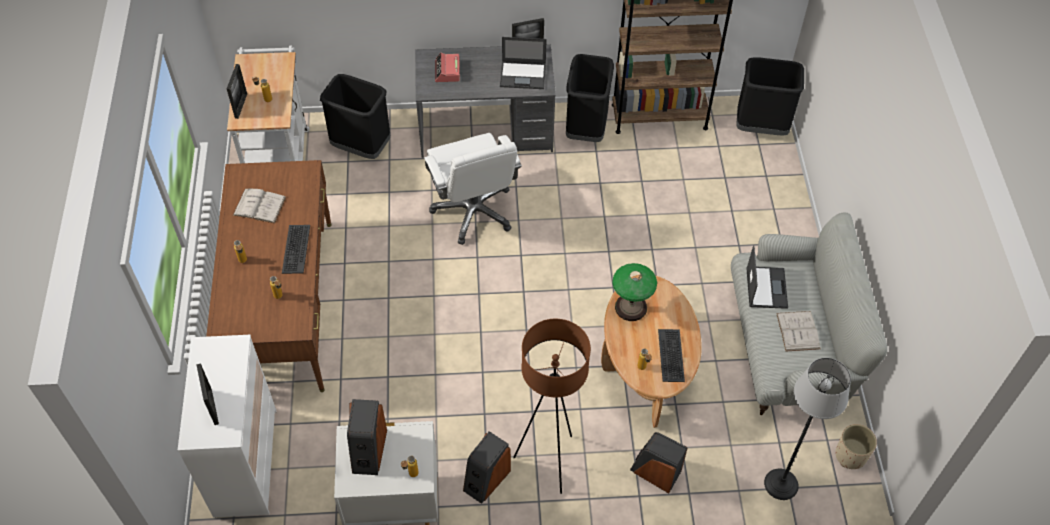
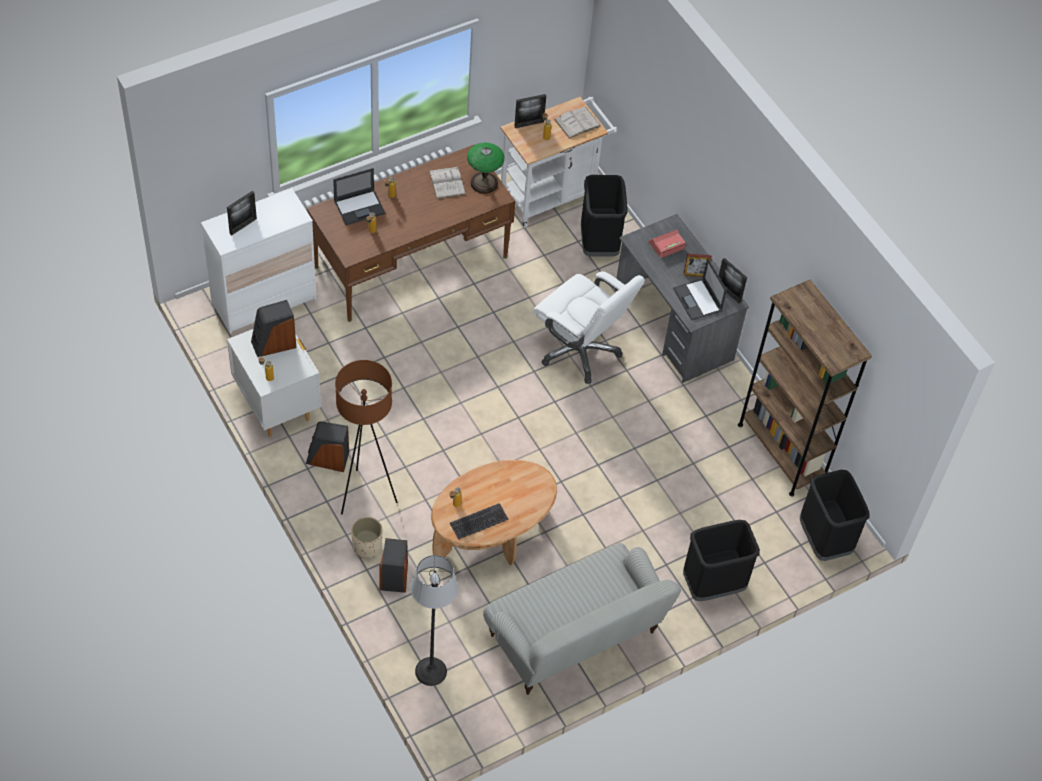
camera: 60 degrees right, 0 degrees up
keyboard [282,225,310,274] -> none
white office chair [424,133,522,245] -> white office chair turned 90 degrees counterclockwise [533,271,645,384]
black trash can [566,54,614,142] -> black trash can moved to [683,520,760,601]
table lamp [612,263,657,321] -> table lamp moved to [467,143,504,194]
laptop [746,245,788,309] -> laptop moved to [333,168,385,225]
white book [776,311,821,351] -> white book moved to [554,107,601,139]
beige planter [835,424,877,469] -> beige planter moved to [351,517,383,558]
none -> picture frame [683,253,712,277]

